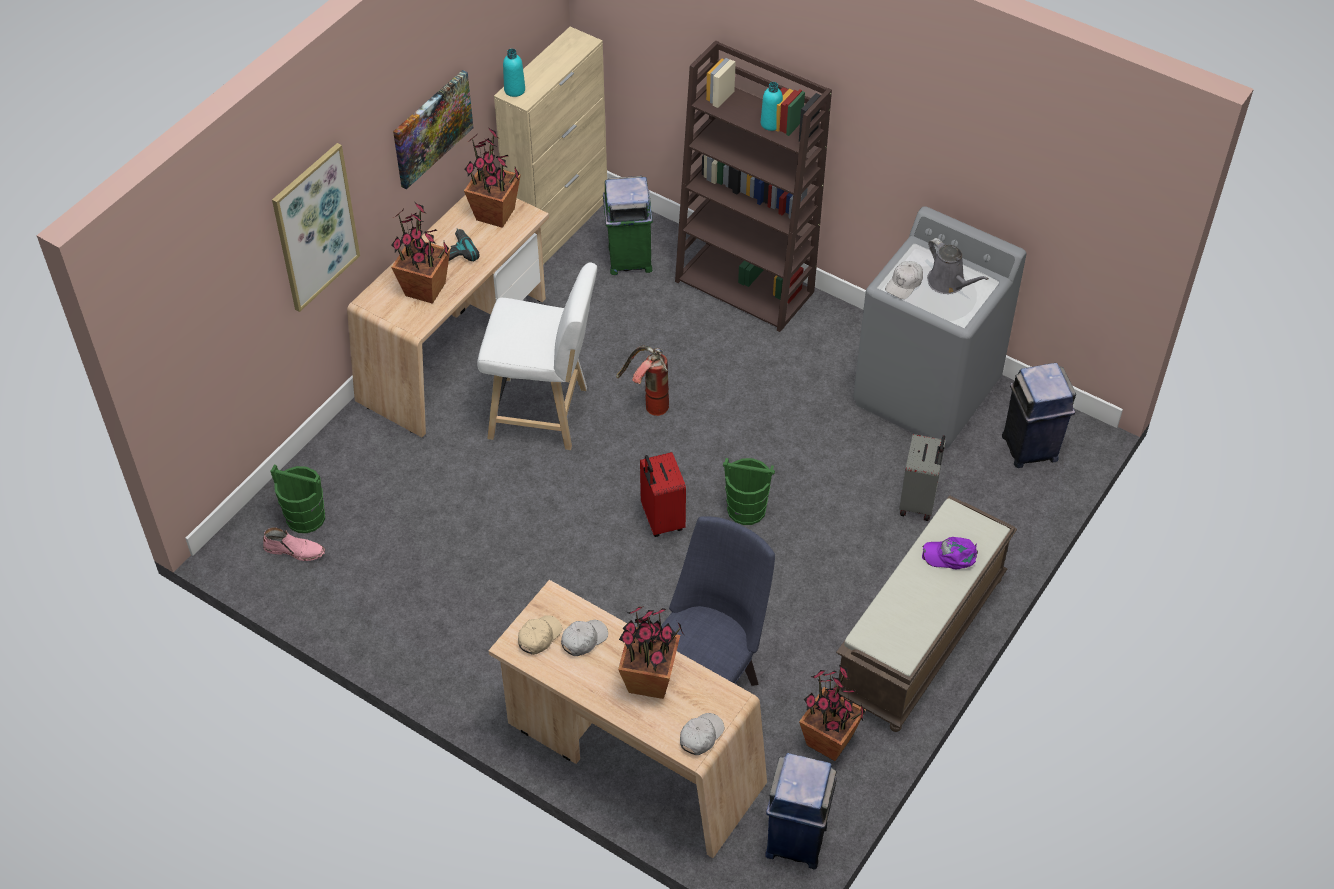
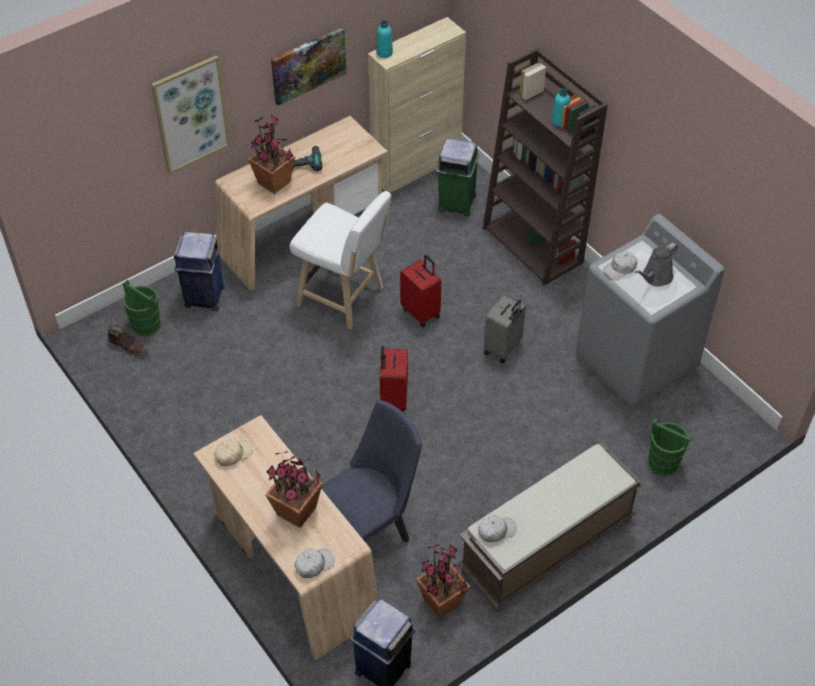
camera: 20 degrees right, 0 degrees up
pink boot [263,527,325,561] -> brown boot [108,325,148,356]
potted plant [464,127,521,228] -> none
white cap [561,620,608,656] -> white cap moved to [478,515,517,542]
fire extinguisher [616,345,669,416] -> red suitcase [400,255,441,327]
green bucket [723,458,775,525] -> green bucket moved to [648,418,692,476]
grey suitcase [899,434,946,521] -> grey suitcase moved to [484,295,526,363]
purple cap [922,537,978,569] -> none
grey watering can [927,238,989,294] -> grey watering can turned 60 degrees clockwise [635,243,678,287]
blue trash can [1002,363,1076,468] -> blue trash can moved to [174,232,225,311]

